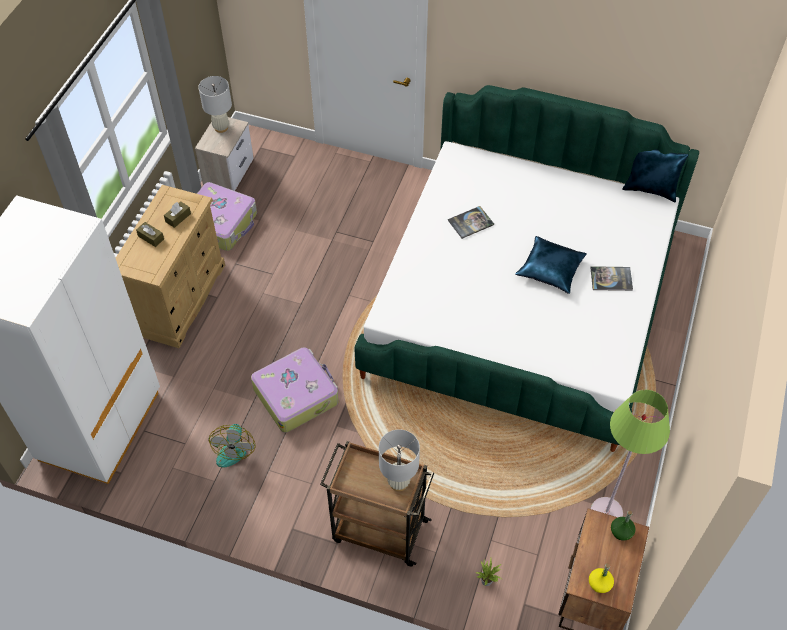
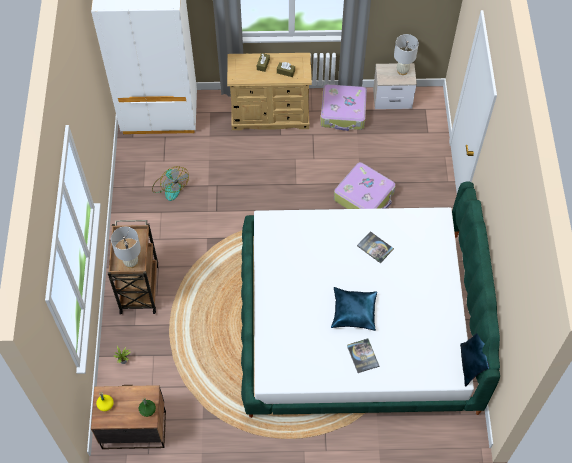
camera: 70 degrees right, 5 degrees up
fan [208,424,255,468] -> fan turned 105 degrees counterclockwise [152,166,189,201]
suitcase [251,347,339,433] -> suitcase moved to [334,162,395,209]
green floor lamp [591,390,670,517] -> none

